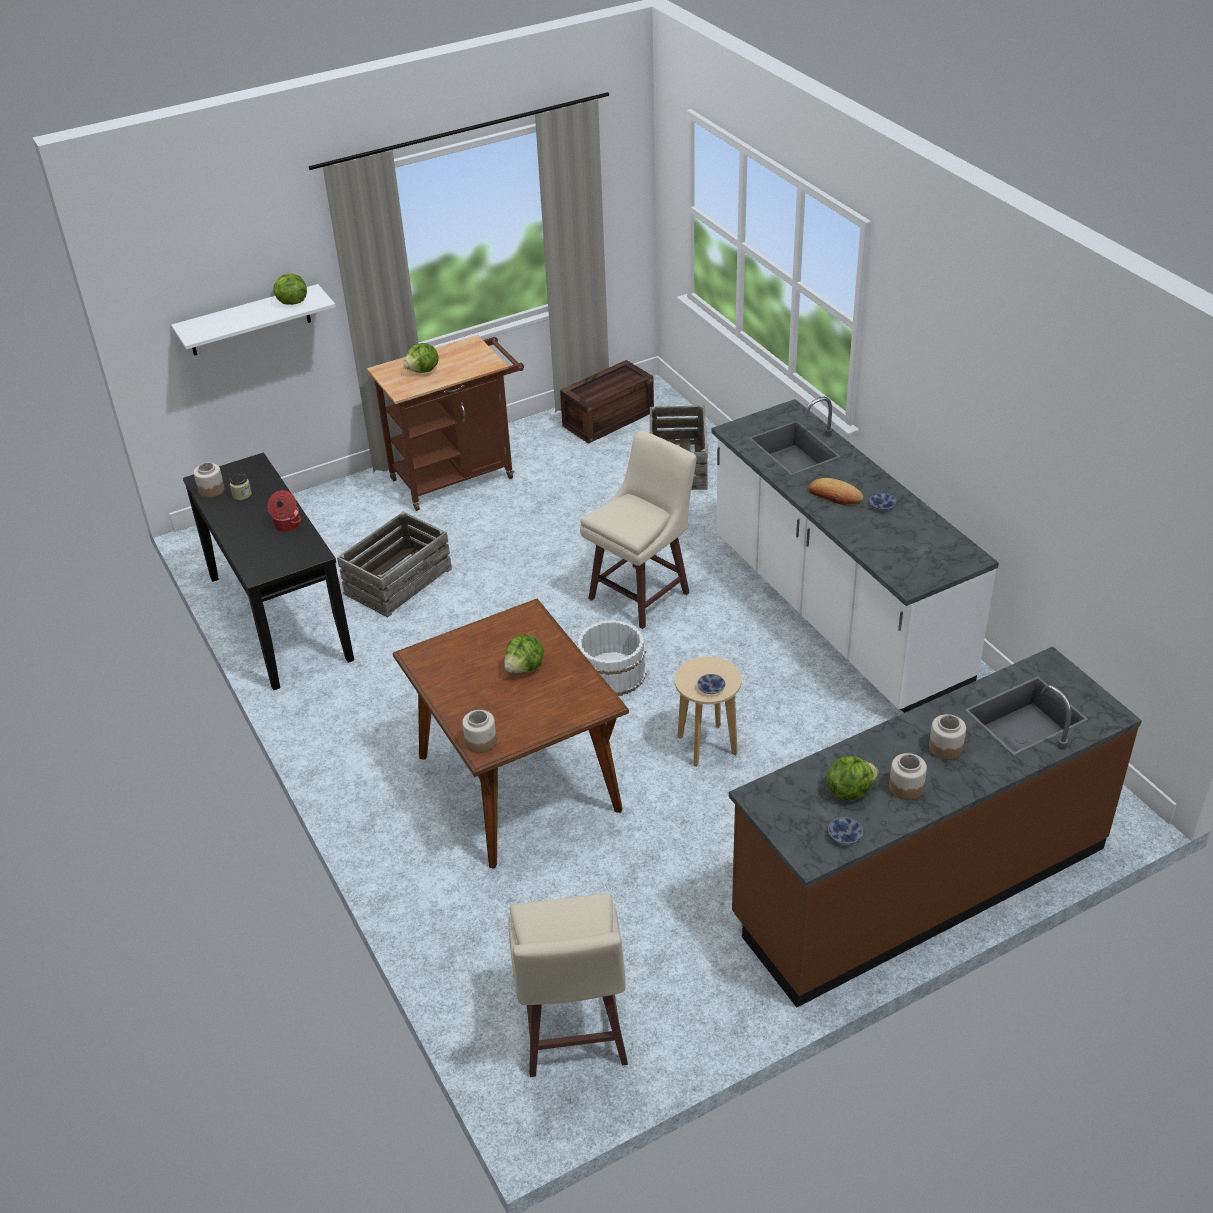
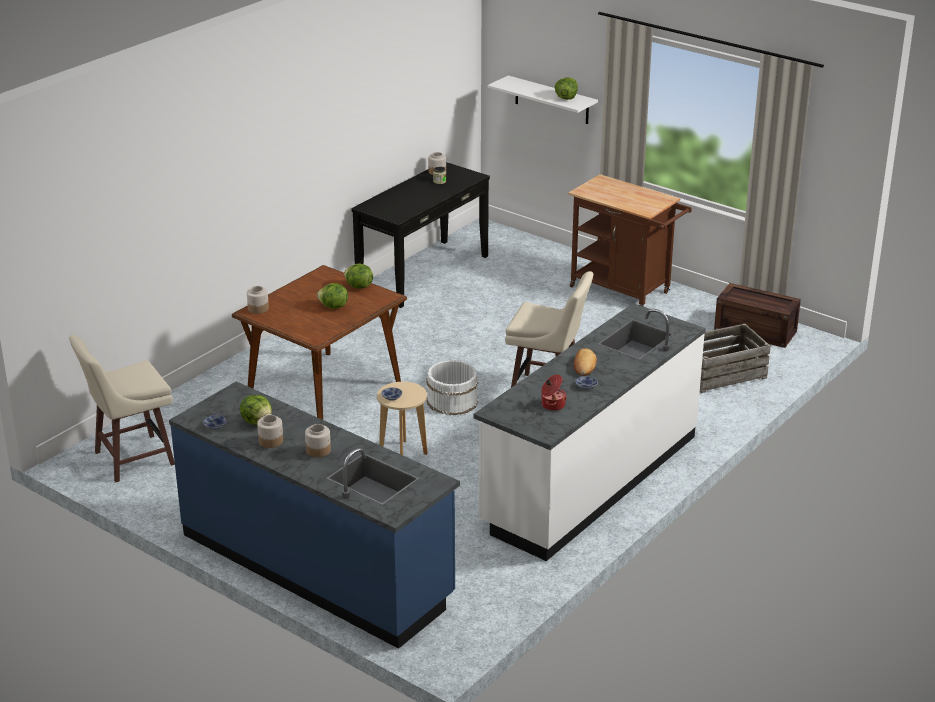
camera: 65 degrees right, 10 degrees down
cooking pot [268,490,301,532] -> cooking pot moved to [541,374,567,411]
crate [337,512,452,618] -> none
lettuce [403,343,439,373] -> lettuce moved to [344,263,373,288]
brown counter [729,646,1142,1007] -> blue counter [169,381,460,649]

